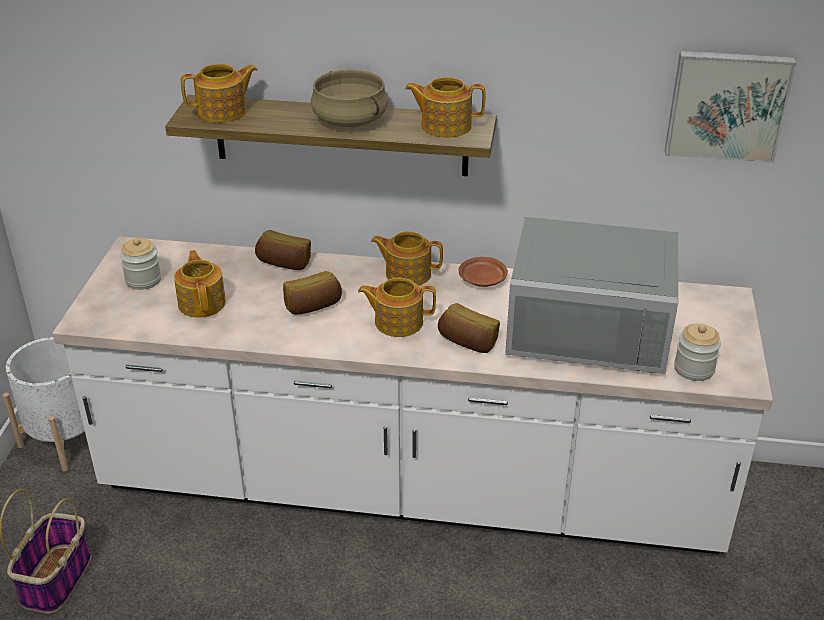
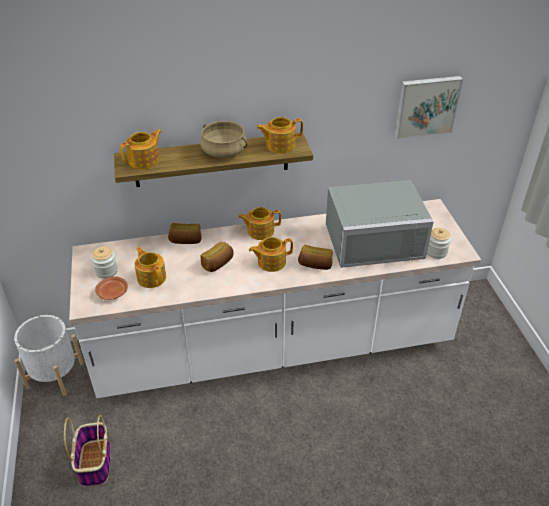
camera: 20 degrees left, 5 degrees up
brown plate [459,257,508,287] -> brown plate moved to [95,276,128,300]

